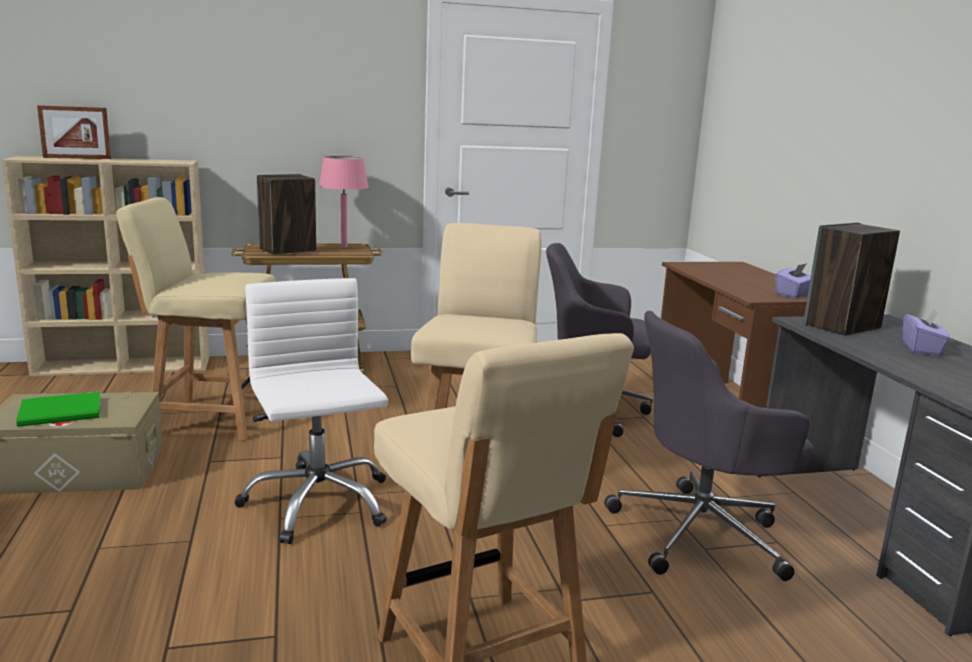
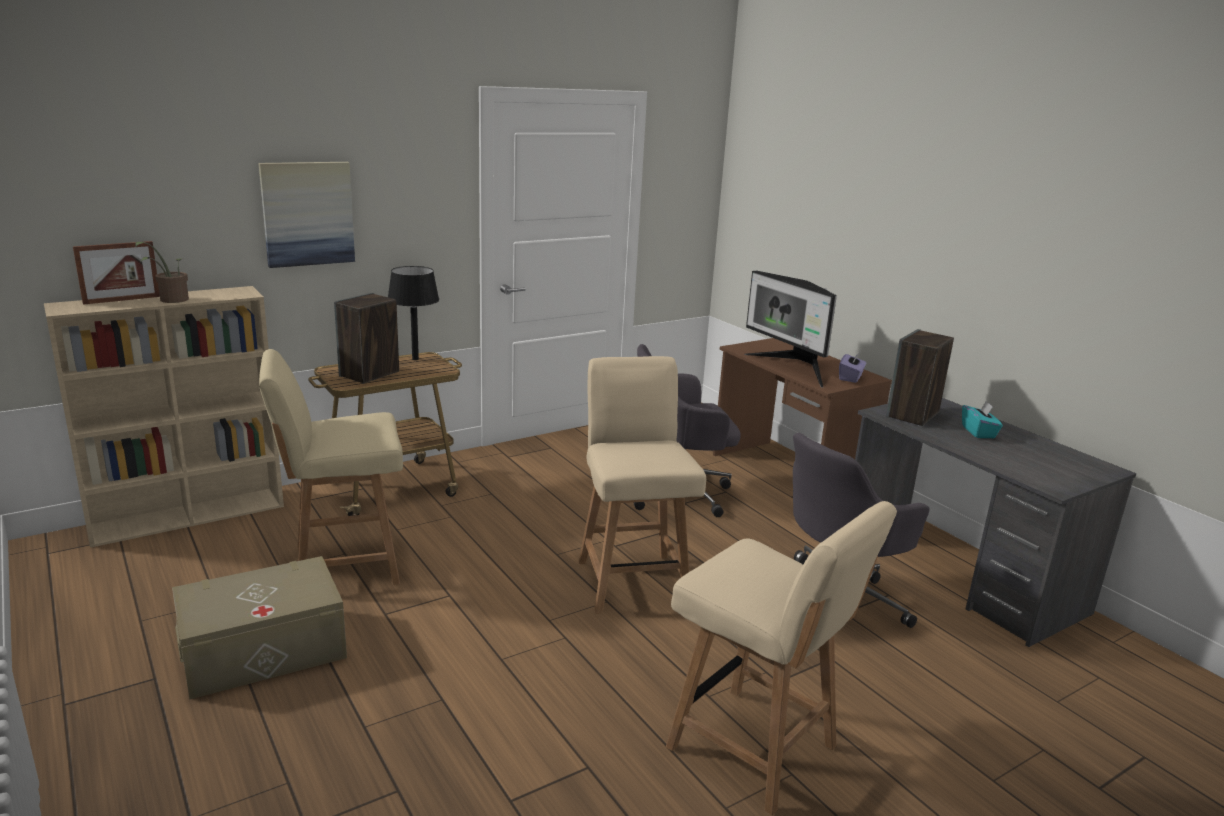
camera: 20 degrees left, 5 degrees up
green book [16,392,100,427] -> none
white office chair [234,278,388,544] -> none
pink table lamp [319,156,369,247] -> black table lamp [388,266,439,360]
purple tissue box [903,309,950,356] -> turquoise tissue box [962,401,1003,438]
none -> potted plant [135,242,189,303]
none -> picture [258,162,355,268]
none -> monitor [744,270,837,388]

